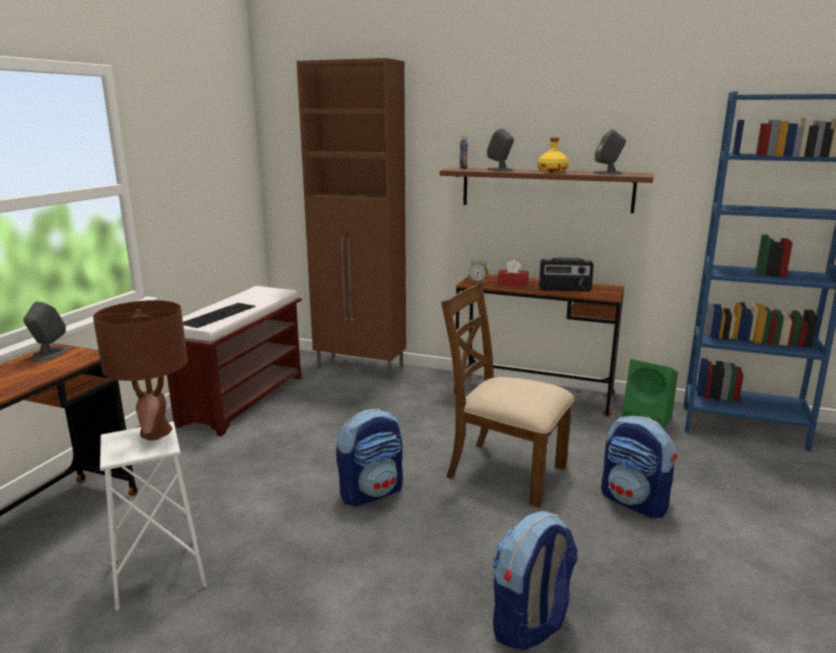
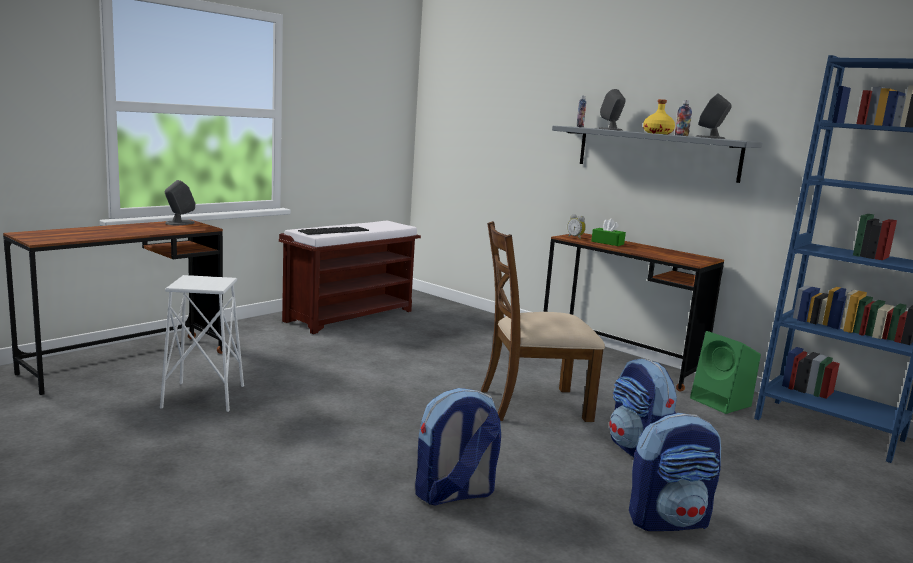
camera: 20 degrees right, 5 degrees down
brown table lamp [93,300,188,441] -> none
brown cabinet [297,58,406,378] -> none
backpack [336,409,403,506] -> backpack moved to [629,413,721,531]
brown shelf [440,167,654,213] -> grey shelf [552,126,762,183]
brown chair [441,282,574,507] -> brown chair turned 60 degrees counterclockwise [481,221,605,422]
red tissue box [497,260,528,287] -> green tissue box [591,218,626,246]
radio [539,257,594,292] -> none
none -> bottle [675,100,692,136]

